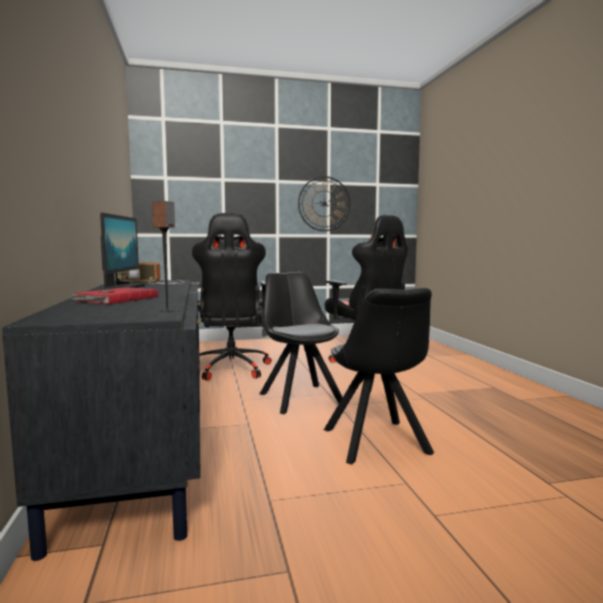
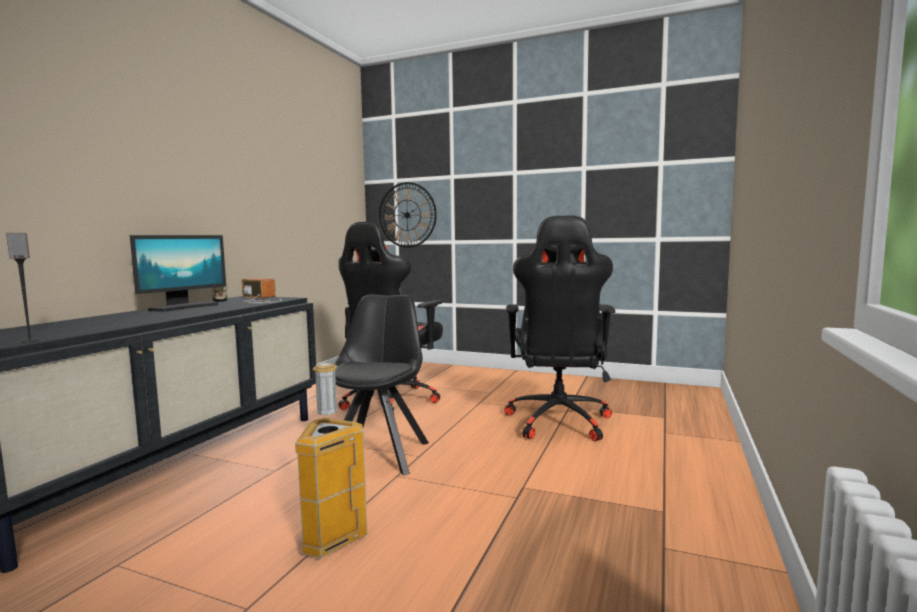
camera: 35 degrees right, 0 degrees up
red book [71,287,158,304] -> none
wall clock [298,176,350,231] -> wall clock moved to [379,182,437,248]
black chair [324,288,434,465] -> trash can [295,363,367,558]

